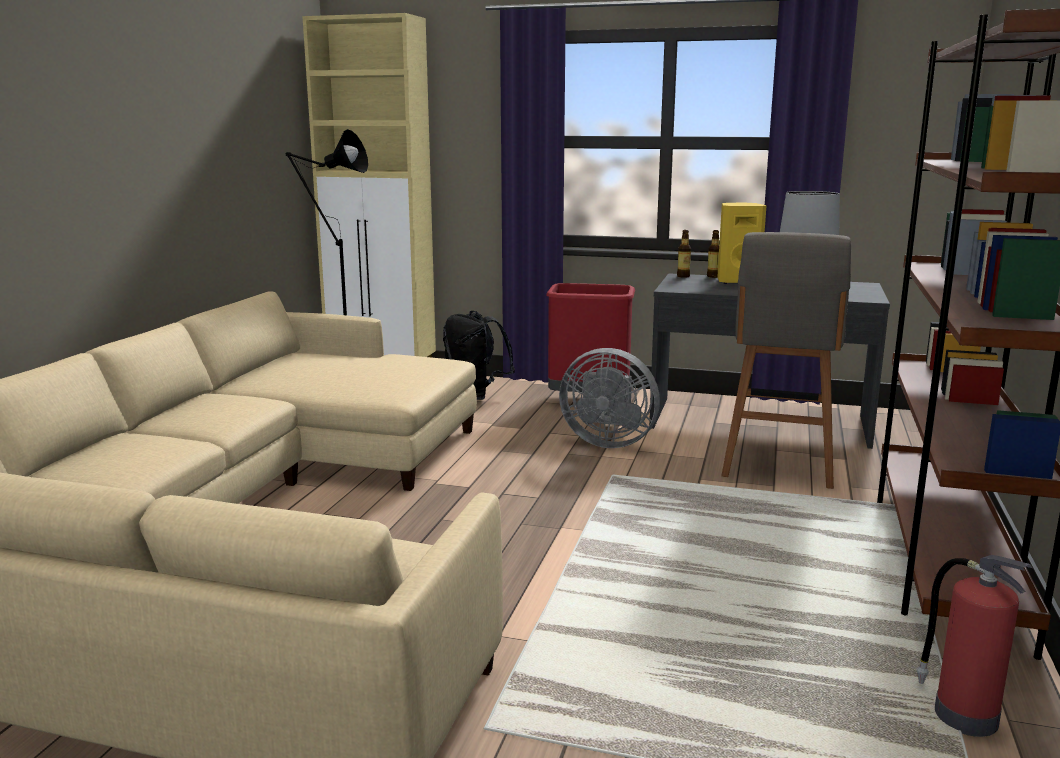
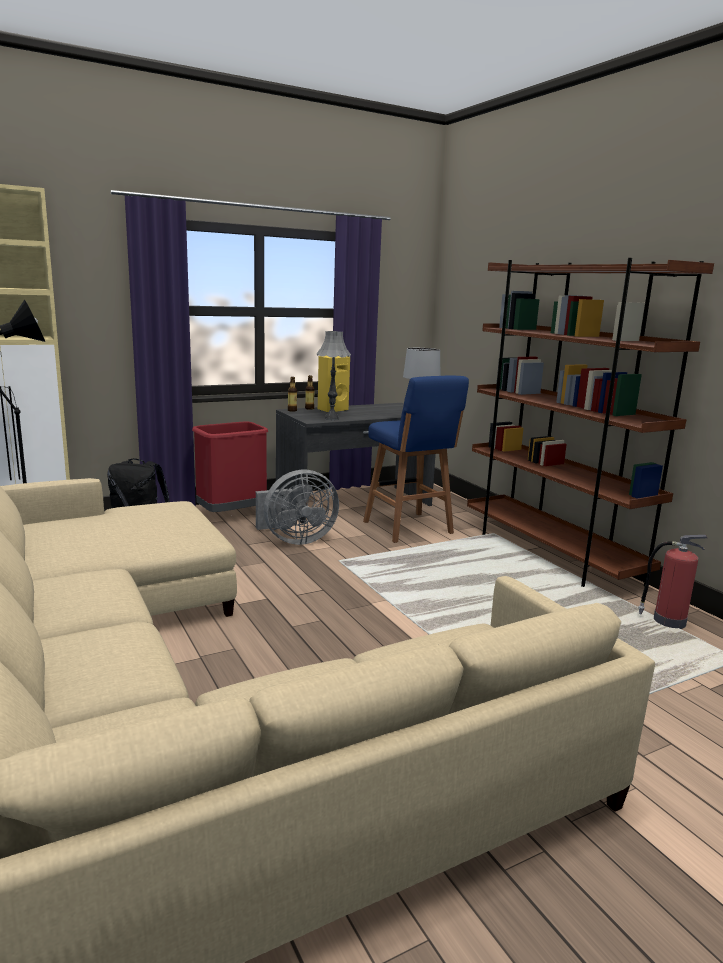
camera: 45 degrees left, 0 degrees up
grey stool [721,232,851,489] -> blue stool [363,376,469,543]
none -> grey table lamp [317,331,351,420]

